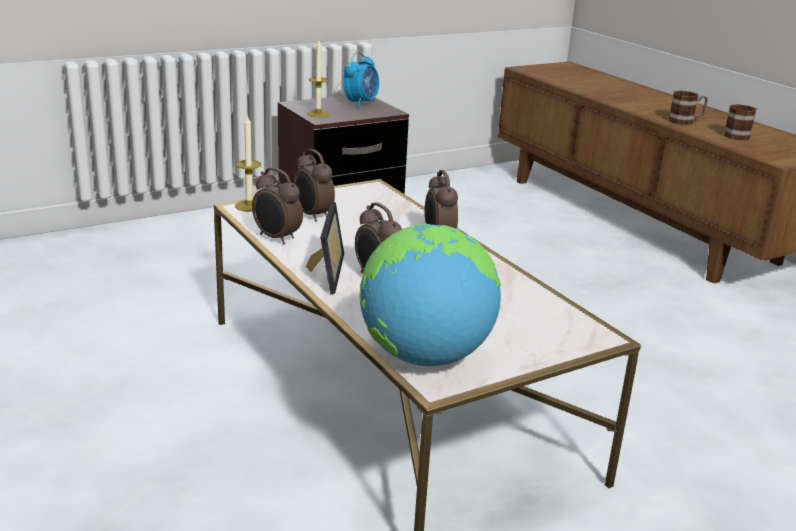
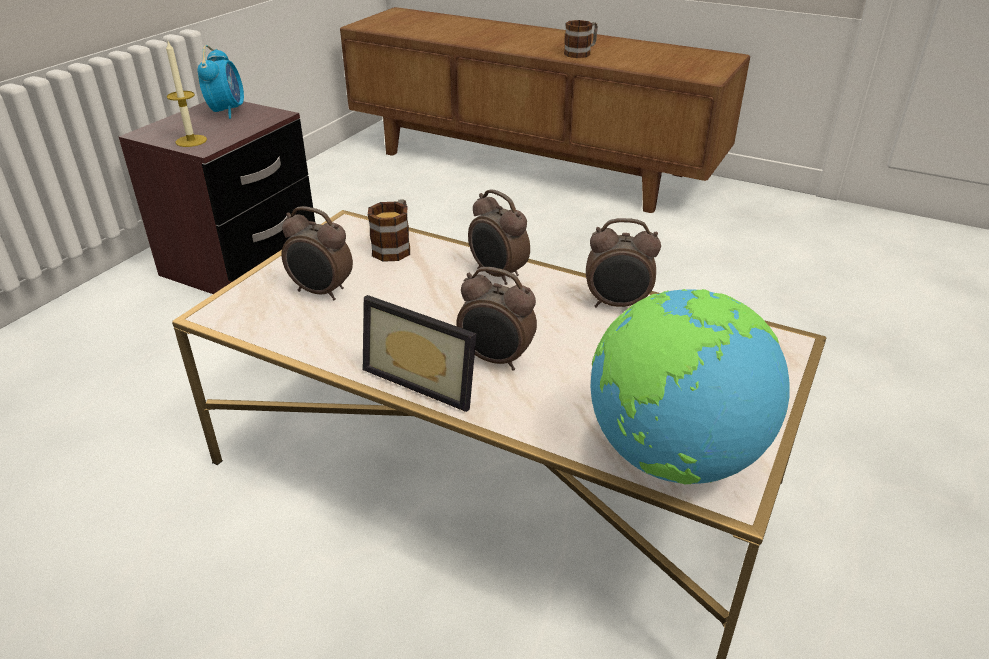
camera: 30 degrees left, 10 degrees up
candle [235,115,261,212] -> none
alarm clock [252,168,303,244] -> alarm clock moved to [586,218,661,308]
picture frame [306,202,344,294] -> picture frame turned 150 degrees clockwise [363,295,476,412]
mug [724,104,756,140] -> mug moved to [368,199,410,262]

